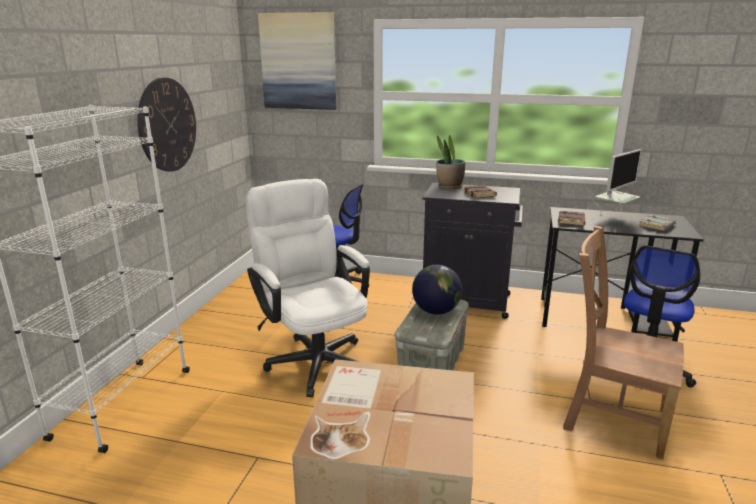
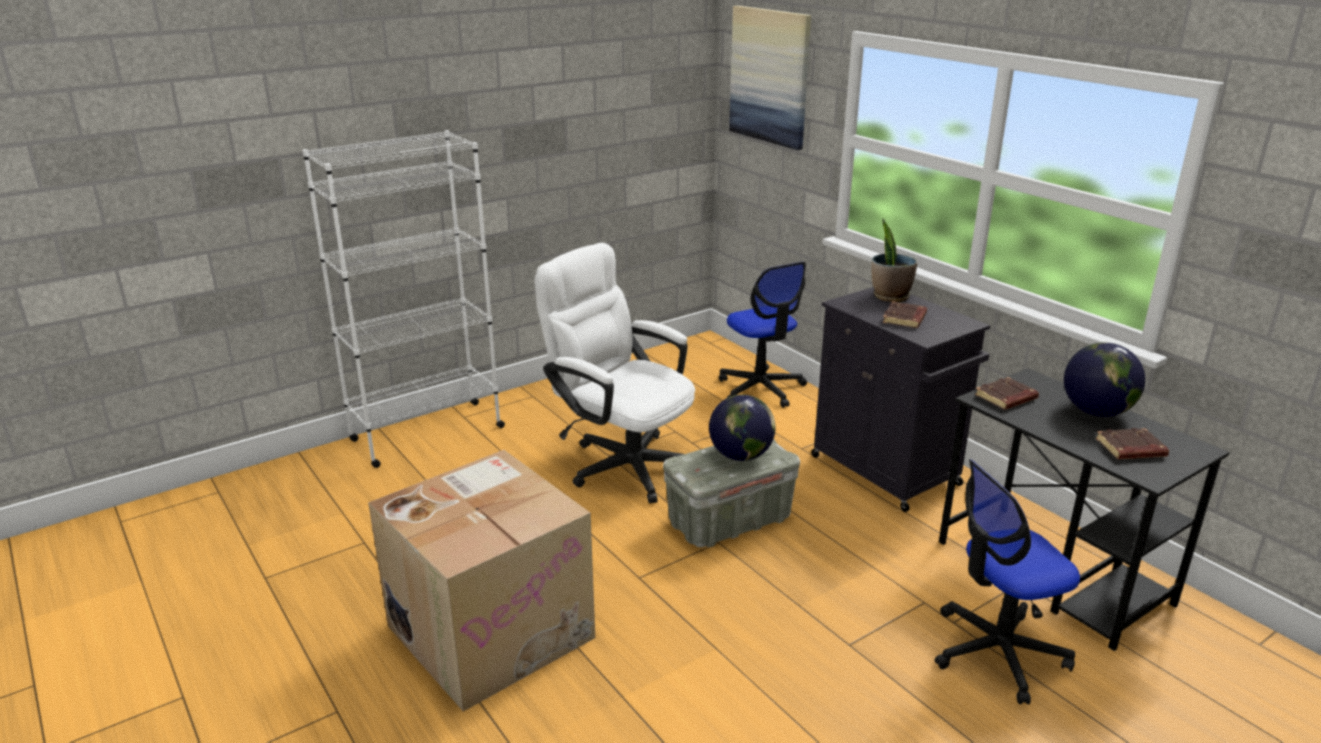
camera: 40 degrees right, 5 degrees up
wall clock [137,77,196,172] -> none
white office chair [246,179,370,397] -> white office chair turned 60 degrees counterclockwise [535,243,695,503]
brown chair [563,226,684,459] -> none
monitor [593,149,642,212] -> globe [1064,343,1145,417]
grey book [639,215,676,231] -> brown book [1096,428,1169,459]

